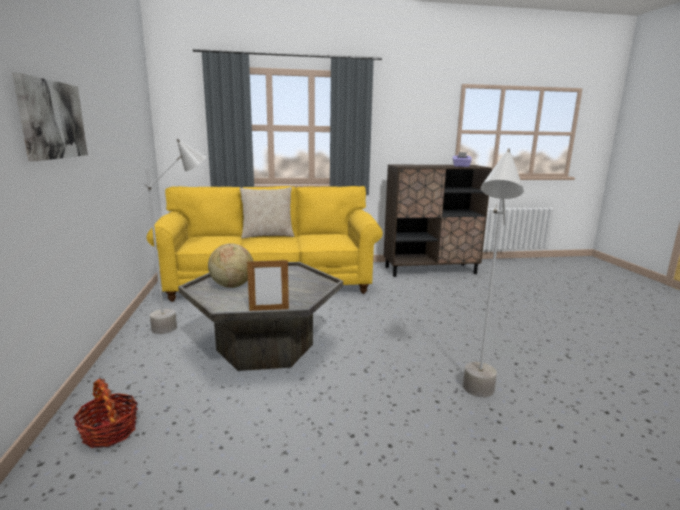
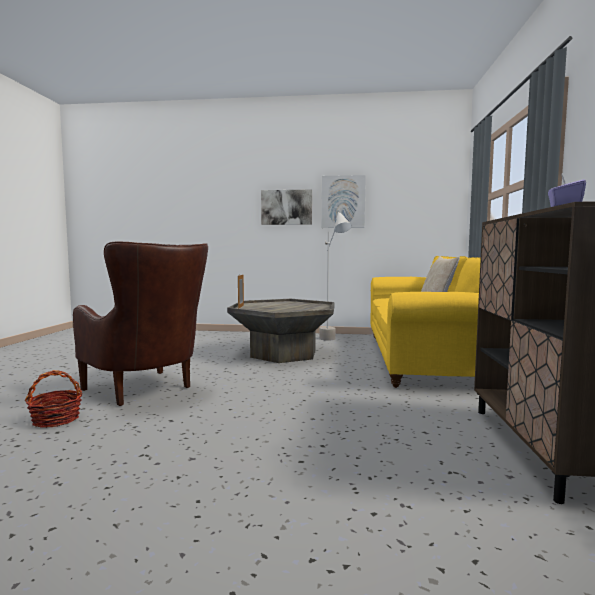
camera: 105 degrees right, 10 degrees down
basket [73,379,138,448] -> basket moved to [25,370,83,428]
globe [208,243,253,288] -> none
grey floor lamp [463,148,524,397] -> brown armchair [73,241,208,406]
none -> picture [322,175,366,228]

